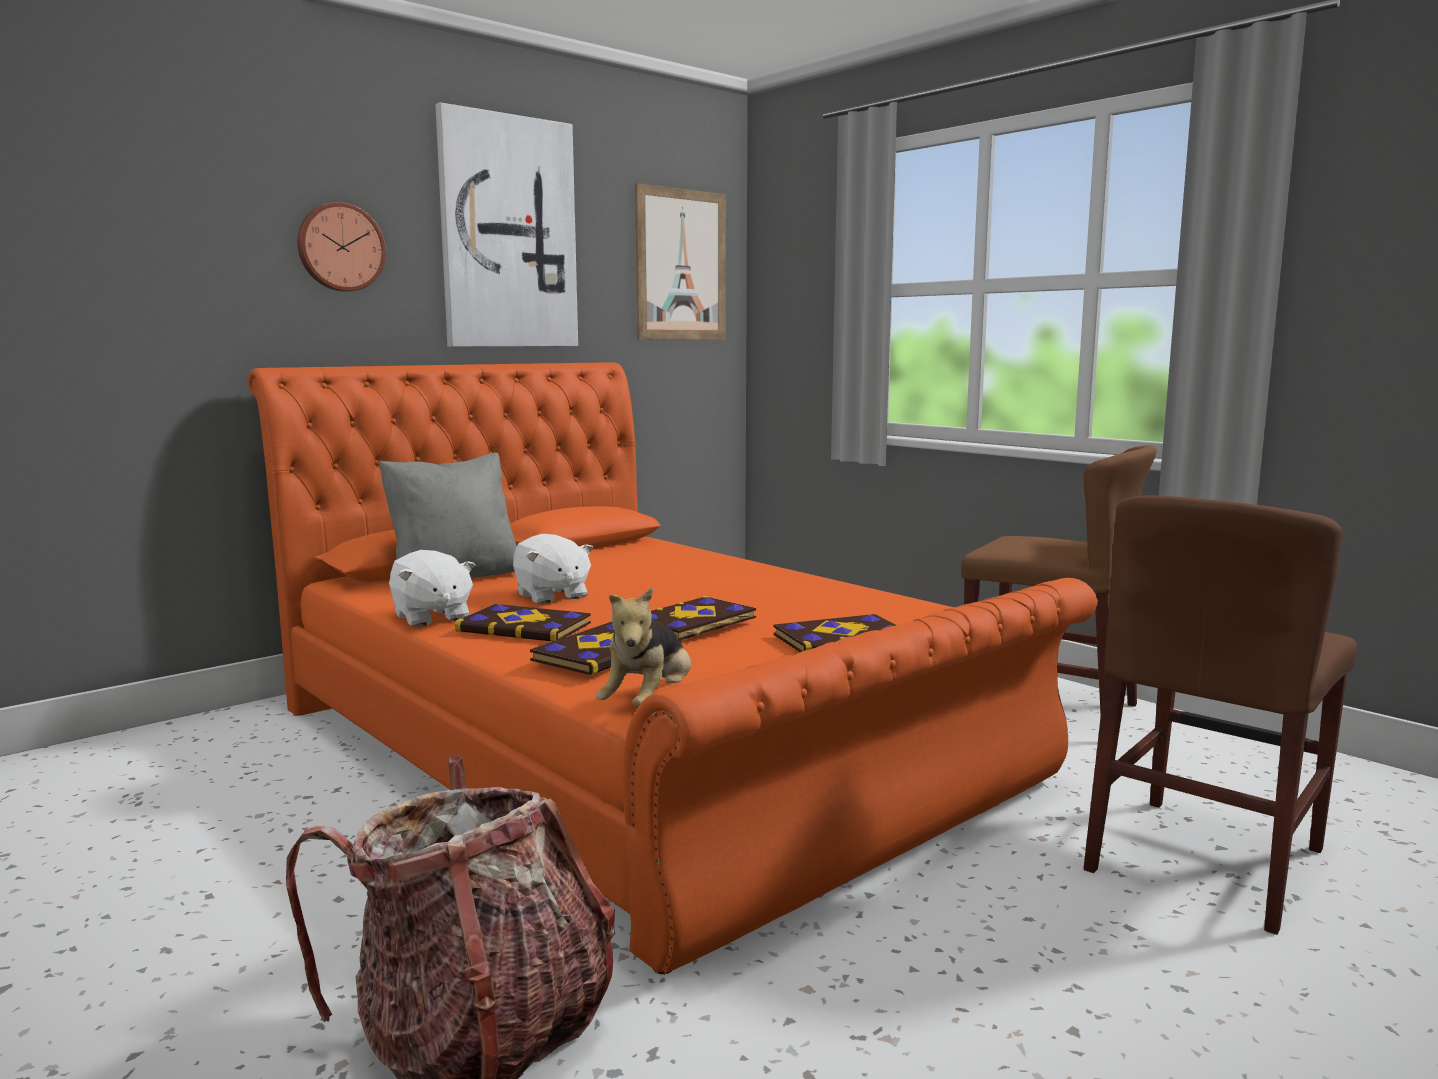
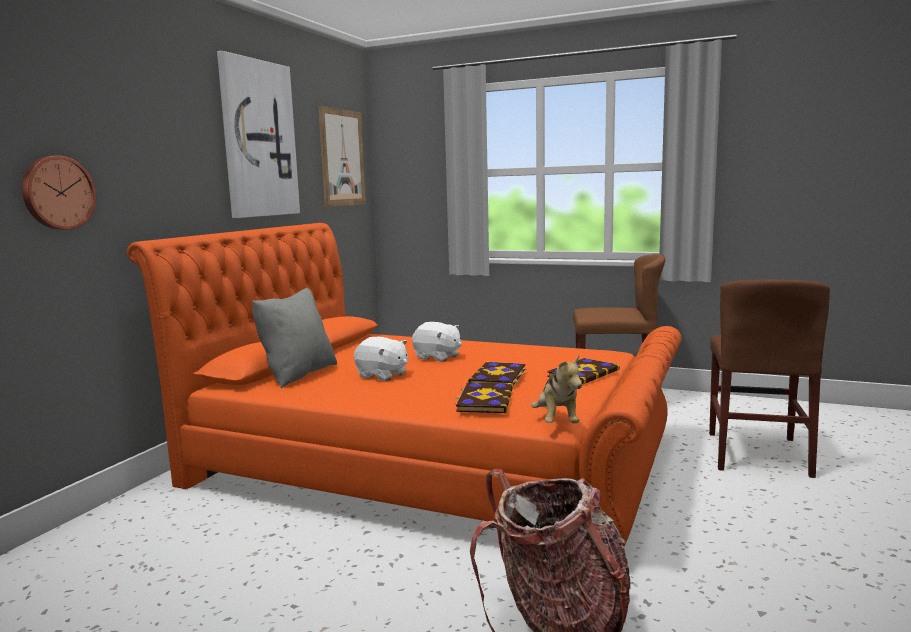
camera: 25 degrees left, 0 degrees up
wall clock [297,202,386,292] -> wall clock moved to [22,155,96,230]
white plush toy [389,550,475,627] -> white plush toy moved to [412,322,462,362]
book [455,604,591,642] -> none

